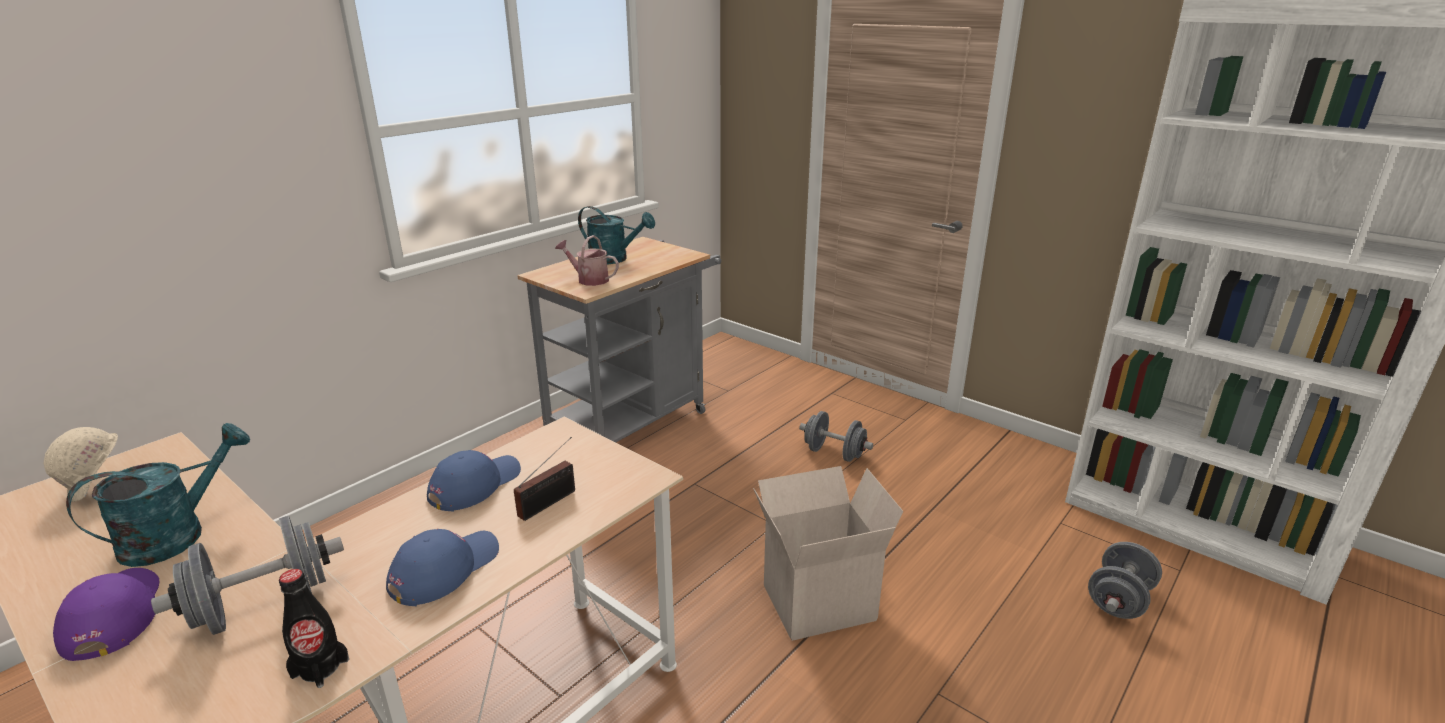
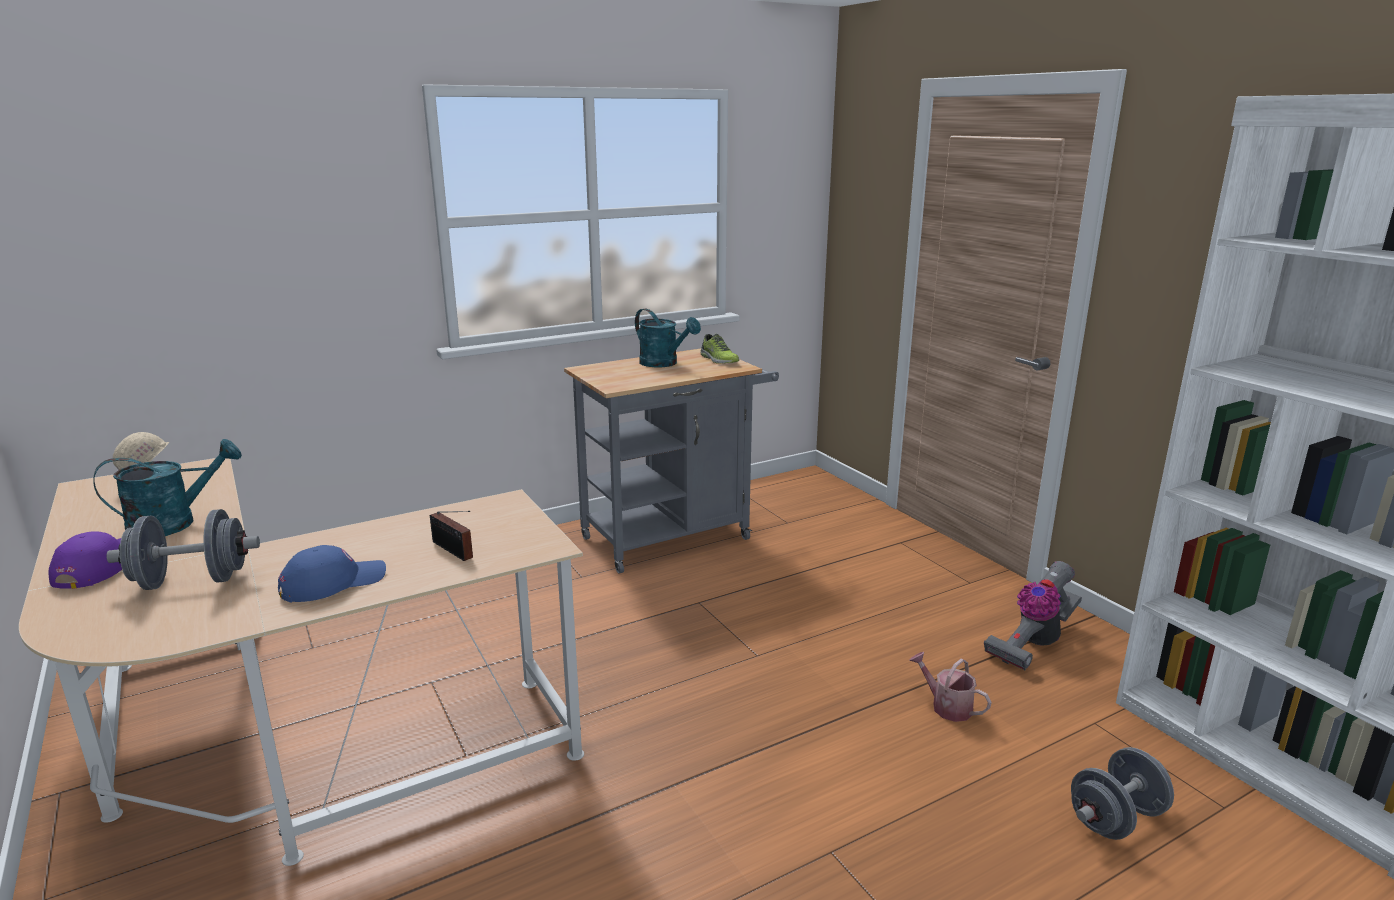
camera: 20 degrees right, 5 degrees down
black bottle [279,569,349,688] -> none
blue cap [427,450,521,512] -> none
radio [514,437,575,521] -> radio turned 75 degrees clockwise [430,511,473,561]
watering can [555,235,619,286] -> watering can moved to [909,652,992,722]
cardboard box [753,466,904,641] -> none
grey dumbbell [799,411,873,462] -> none
none -> shoe [700,334,739,364]
none -> vacuum cleaner [984,561,1082,670]

